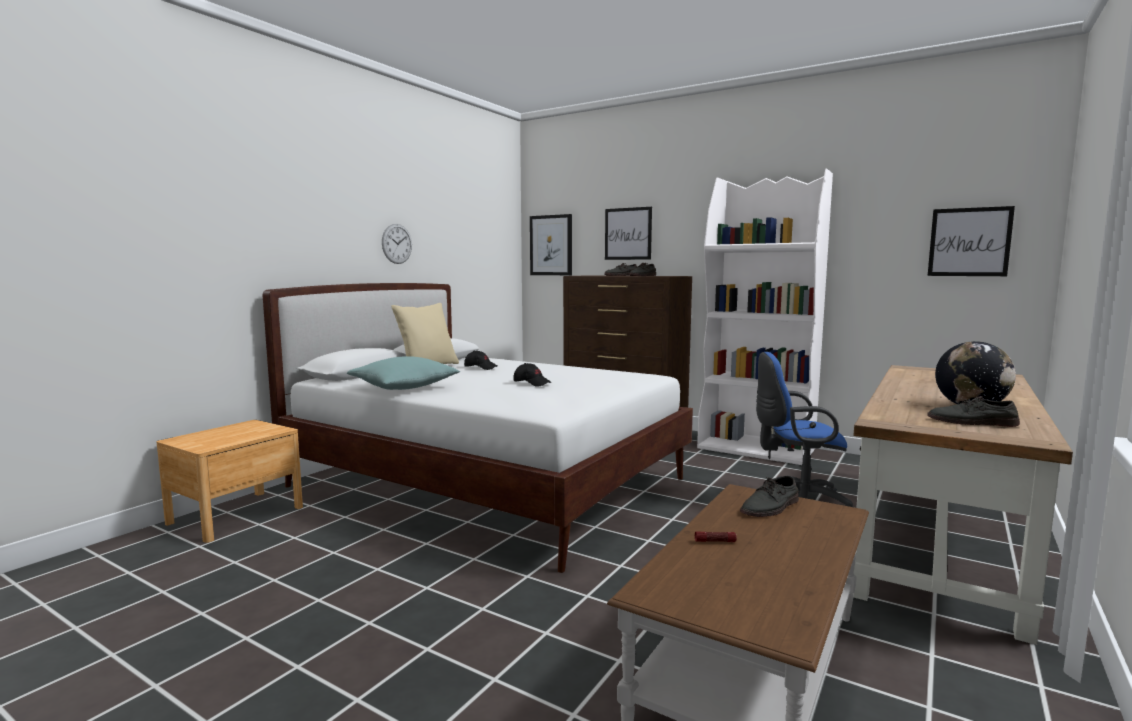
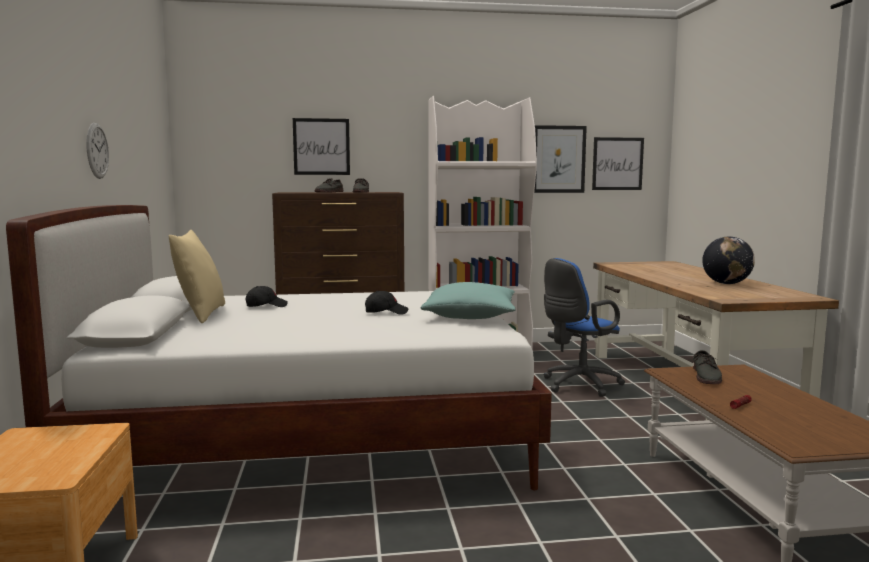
camera: 40 degrees left, 0 degrees up
turquoise pillow [347,356,460,390] -> turquoise pillow moved to [421,282,516,319]
picture [530,214,572,275] -> picture moved to [534,125,587,193]
grey shoe [927,396,1020,427] -> none

